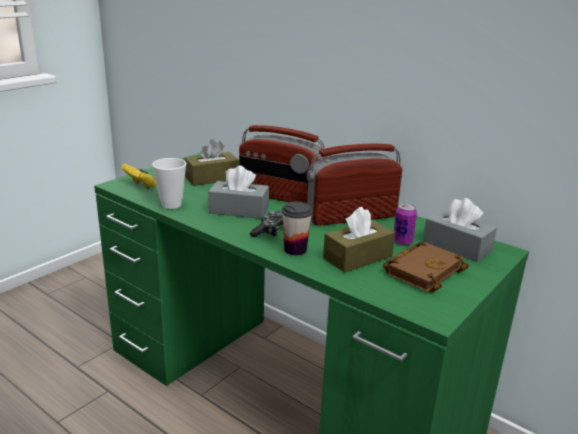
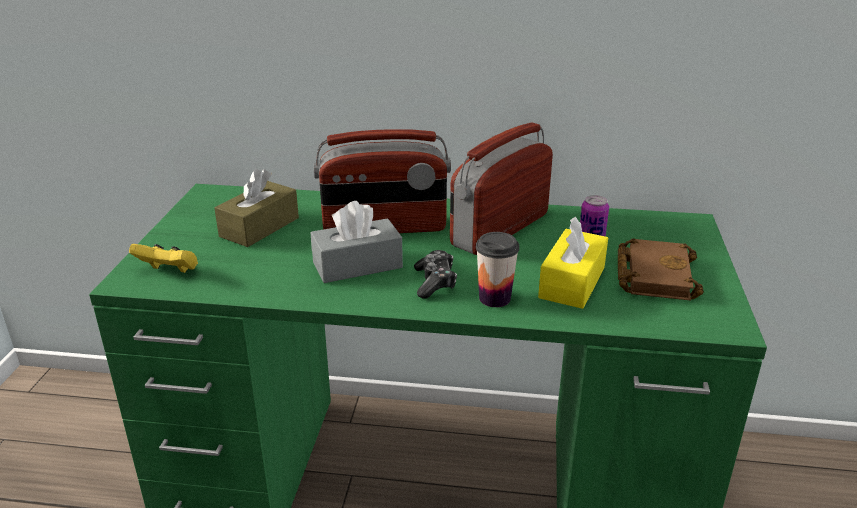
camera: 30 degrees left, 5 degrees up
cup [152,158,186,209] -> none
brown tissue box [323,207,395,273] -> yellow tissue box [538,217,608,309]
grey tissue box [423,198,497,262] -> none

